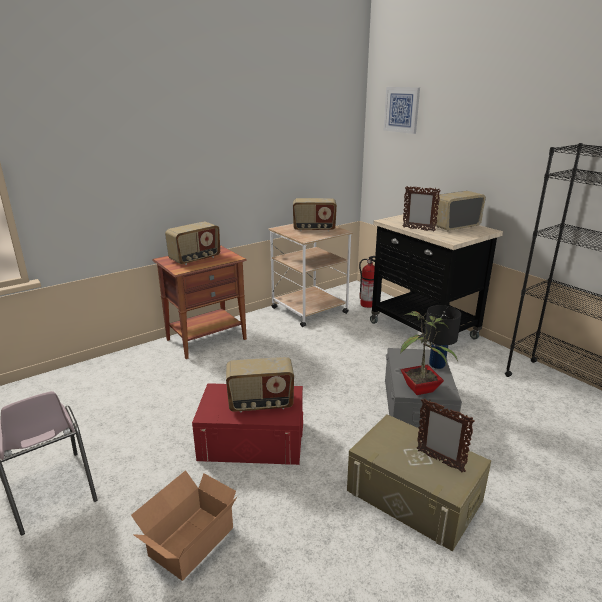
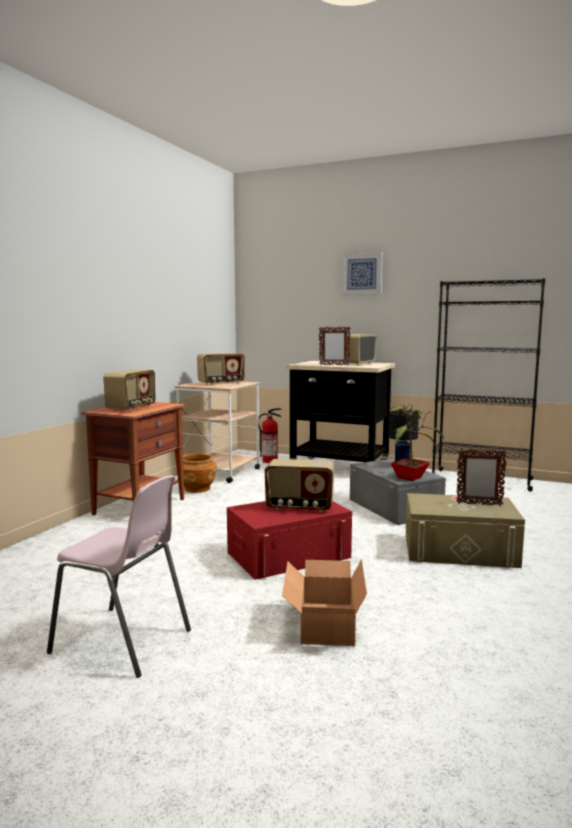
camera: 30 degrees left, 15 degrees down
radio [226,357,294,412] -> radio turned 45 degrees clockwise [265,459,334,512]
picture [384,87,420,134] -> picture moved to [342,252,383,295]
none -> brown planter [183,454,216,493]

